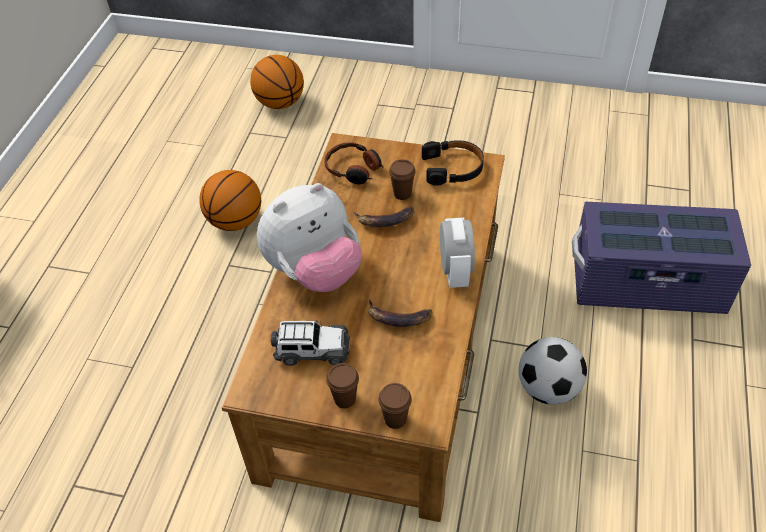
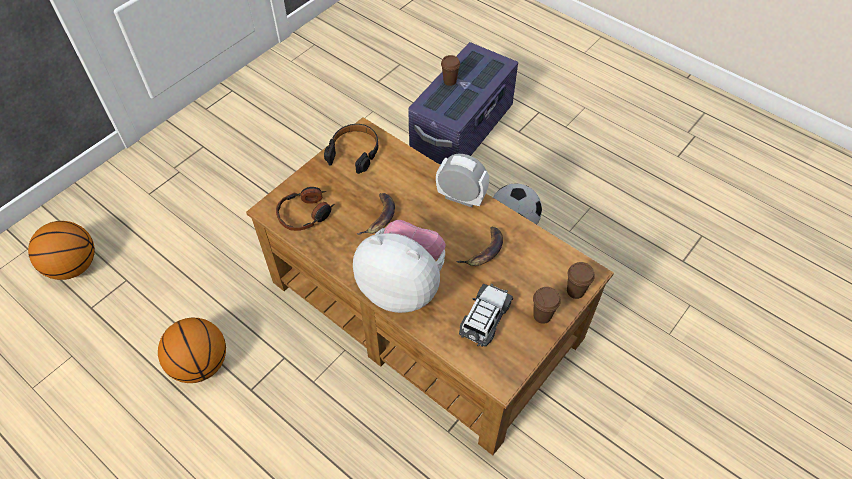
camera: 65 degrees left, 5 degrees up
plush toy [257,183,362,292] -> plush toy turned 60 degrees counterclockwise [353,220,446,313]
brown cup [389,159,416,200] -> brown cup moved to [441,55,460,86]

